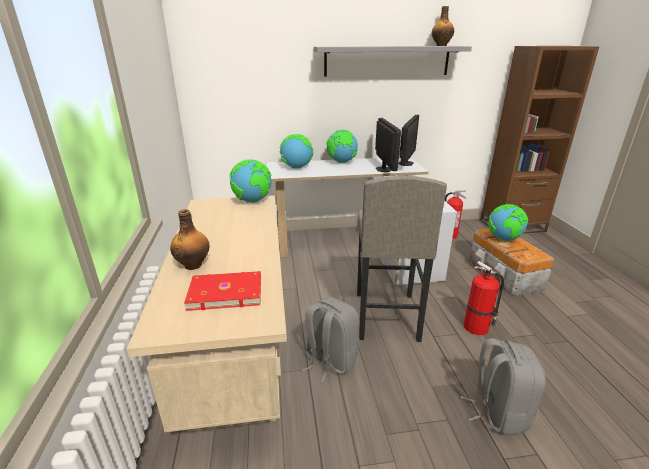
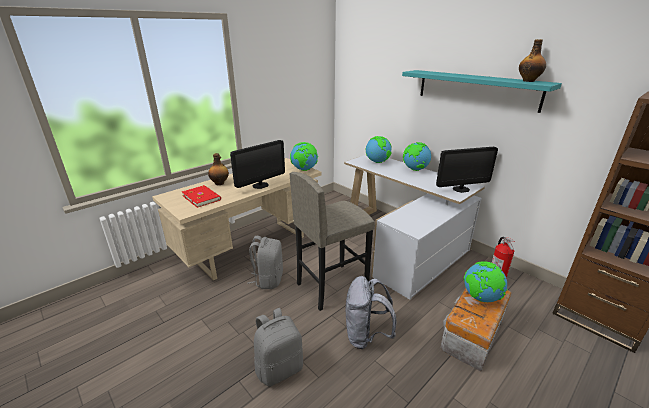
camera: 55 degrees right, 0 degrees up
grey shelf [314,46,472,77] -> turquoise shelf [402,70,562,113]
monitor [375,118,401,172] -> monitor moved to [230,140,285,189]
fire extinguisher [464,261,504,335] -> grey backpack [346,276,397,349]

